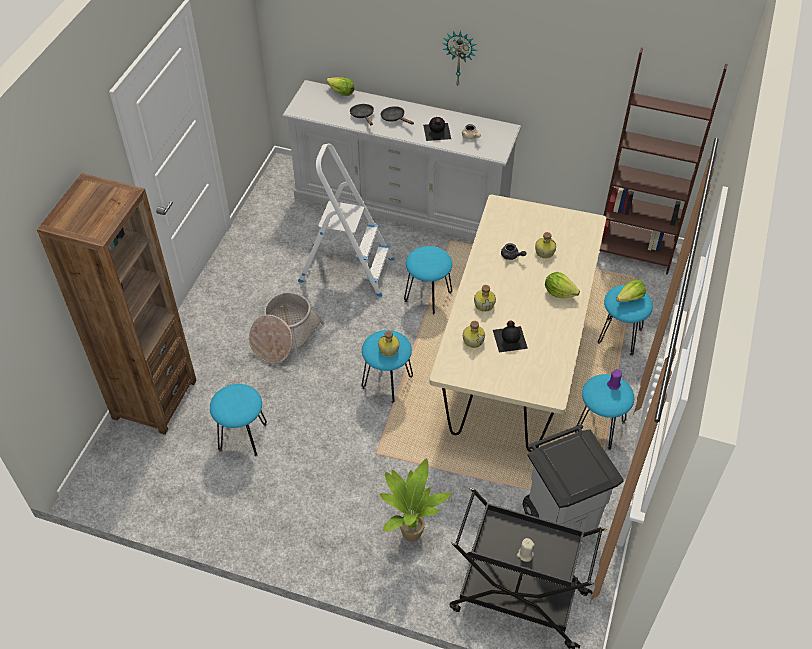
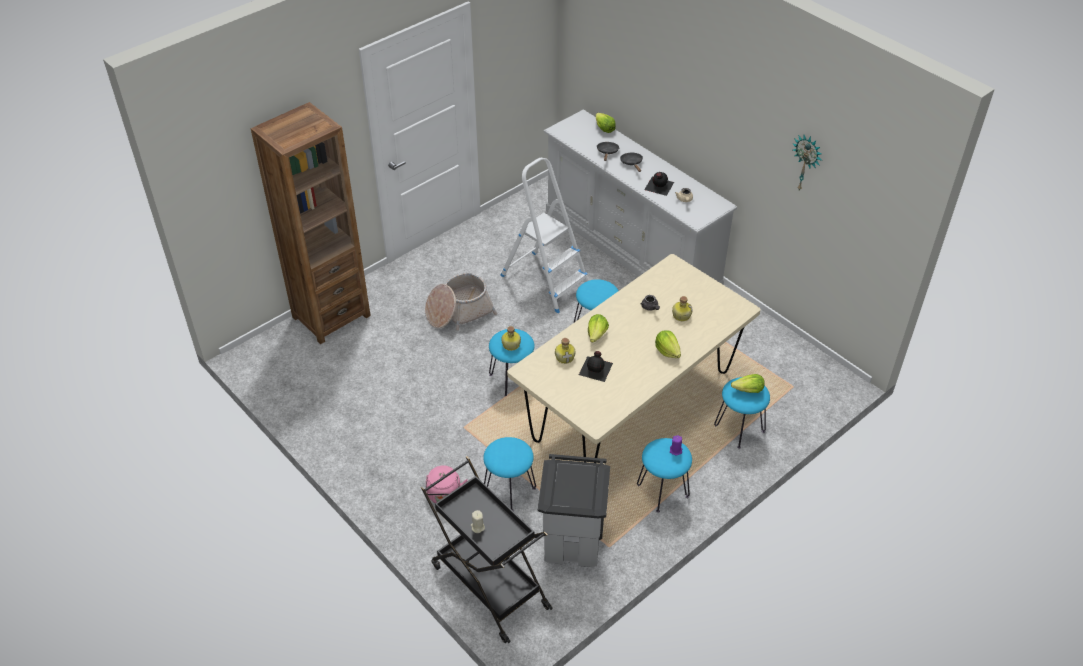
camera: 30 degrees right, 5 degrees down
turquoise stool [210,384,267,457] -> turquoise stool moved to [483,437,536,511]
potted plant [380,459,452,542] -> pink kettle [426,466,468,503]
wall clock [442,31,478,87] -> wall clock moved to [792,135,822,190]
bottle [474,285,496,312] -> lettuce [588,314,609,342]
brown bookcase [600,48,728,275] -> none

